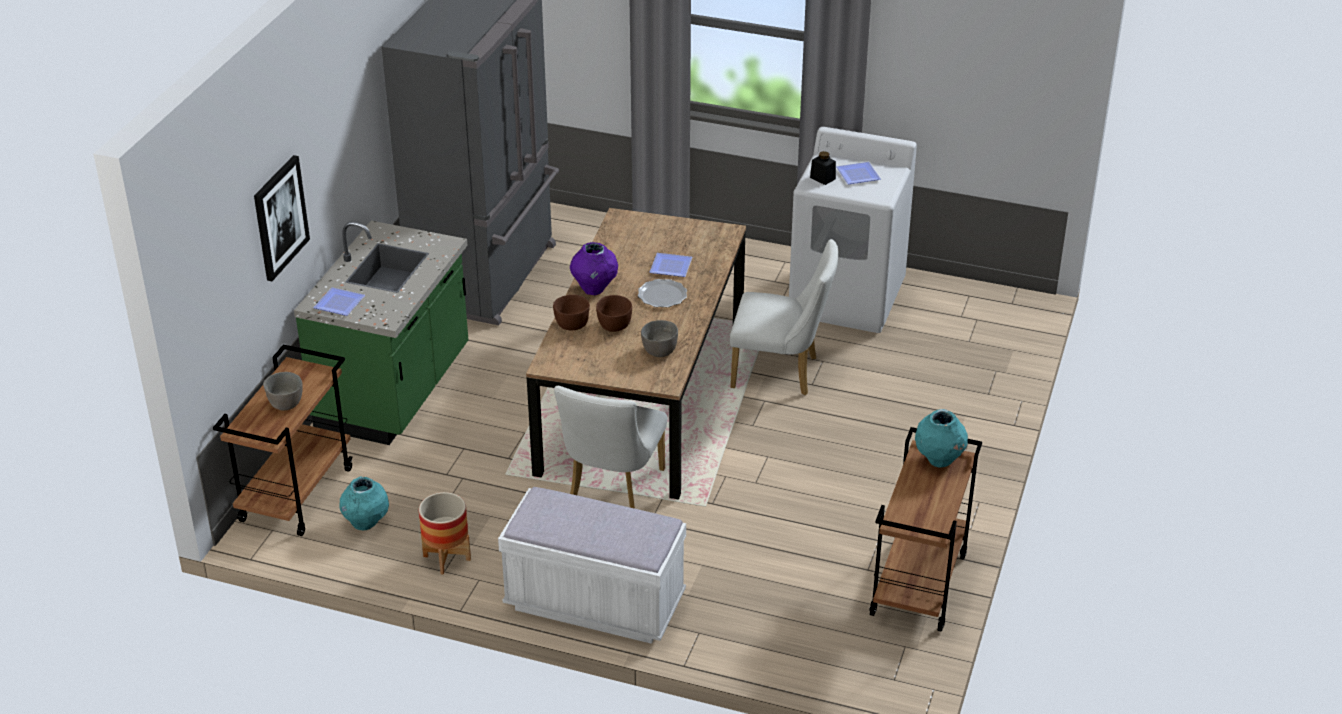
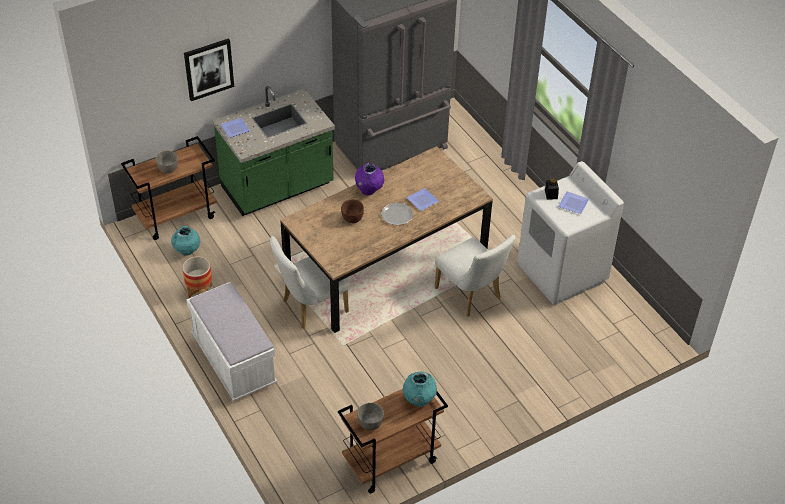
camera: 40 degrees right, 10 degrees up
brown bowl [553,295,590,330] -> none
grey bowl [641,320,678,357] -> grey bowl moved to [357,403,384,431]

